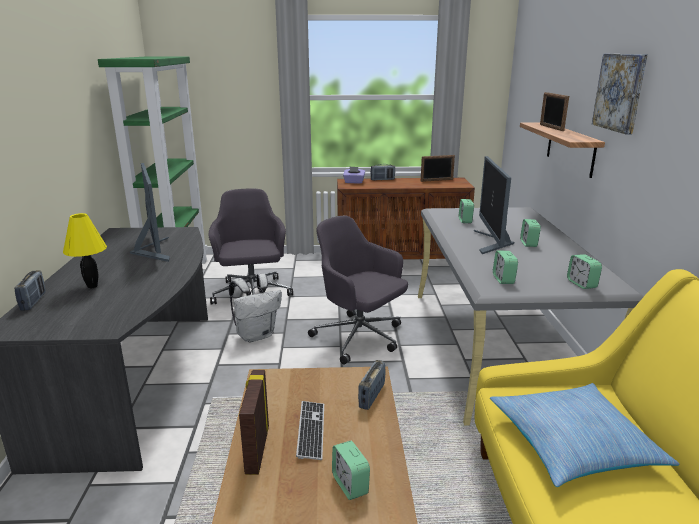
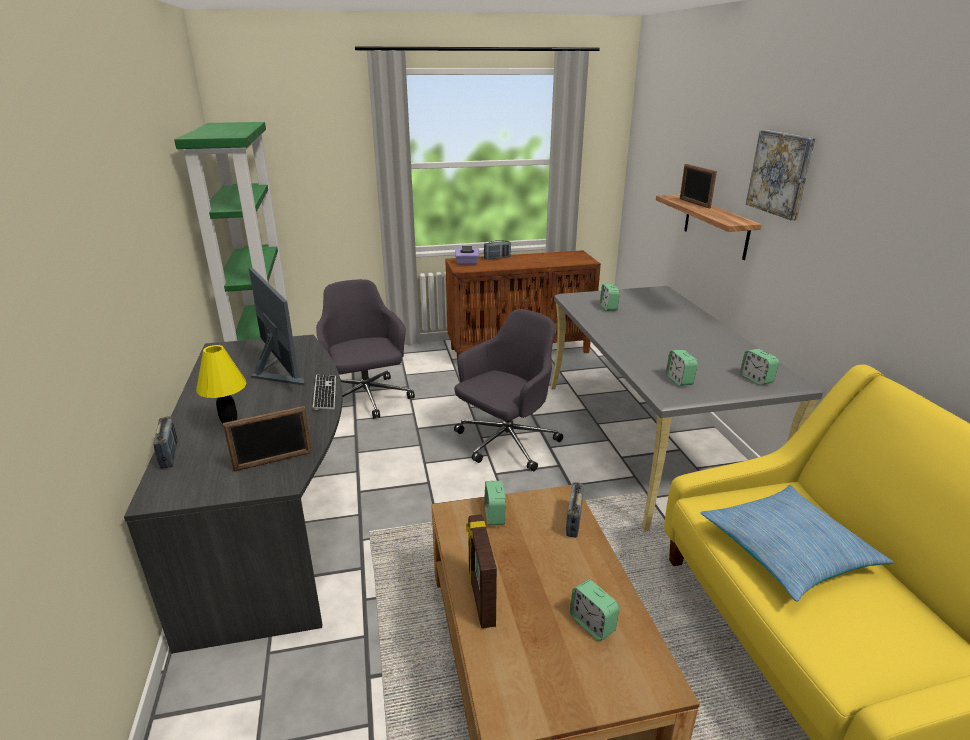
camera: 10 degrees left, 5 degrees up
white backpack [229,274,282,342] -> none
keyboard [296,401,324,460] -> keyboard moved to [313,375,336,410]
grey office chair [308,216,408,364] -> grey office chair turned 105 degrees clockwise [454,309,563,471]
picture frame [421,155,455,182] -> picture frame moved to [223,406,312,472]
monitor [474,156,514,254] -> none
alarm clock [520,219,541,247] -> alarm clock moved to [484,481,506,525]

